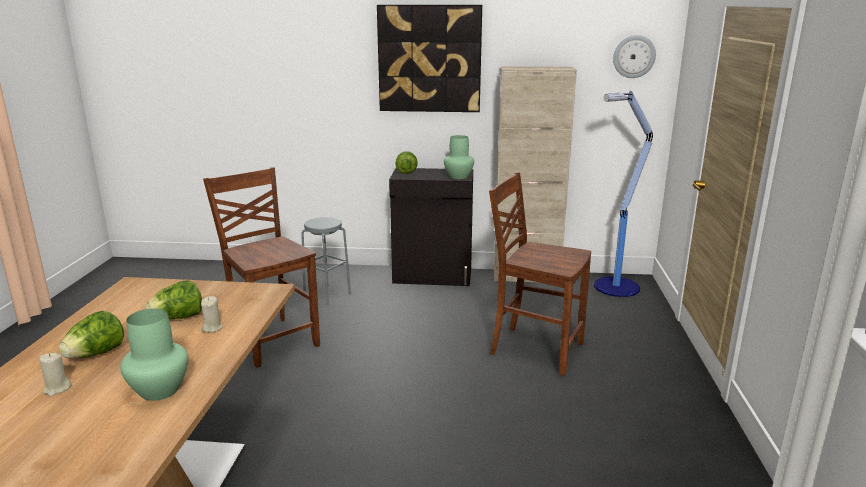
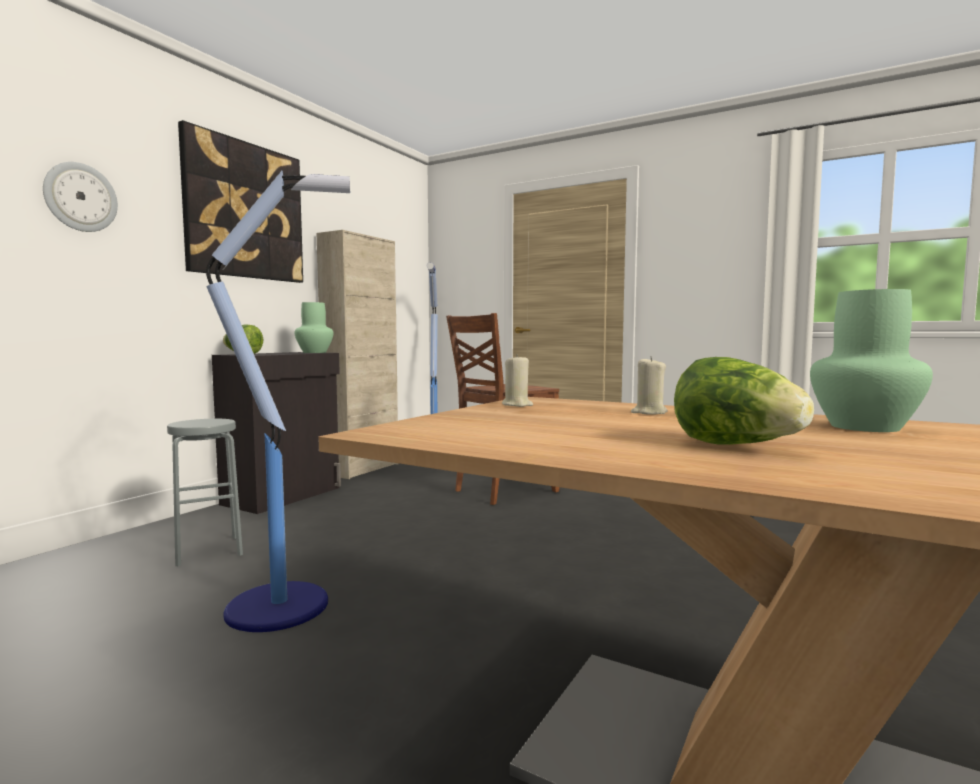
camera: 65 degrees left, 15 degrees down
beige candle [39,353,72,396] -> beige candle moved to [502,354,533,407]
lettuce [145,280,202,319] -> none
brown chair [203,167,320,368] -> floor lamp [206,171,350,632]
wall clock [613,35,656,78] -> wall clock moved to [43,162,118,232]

